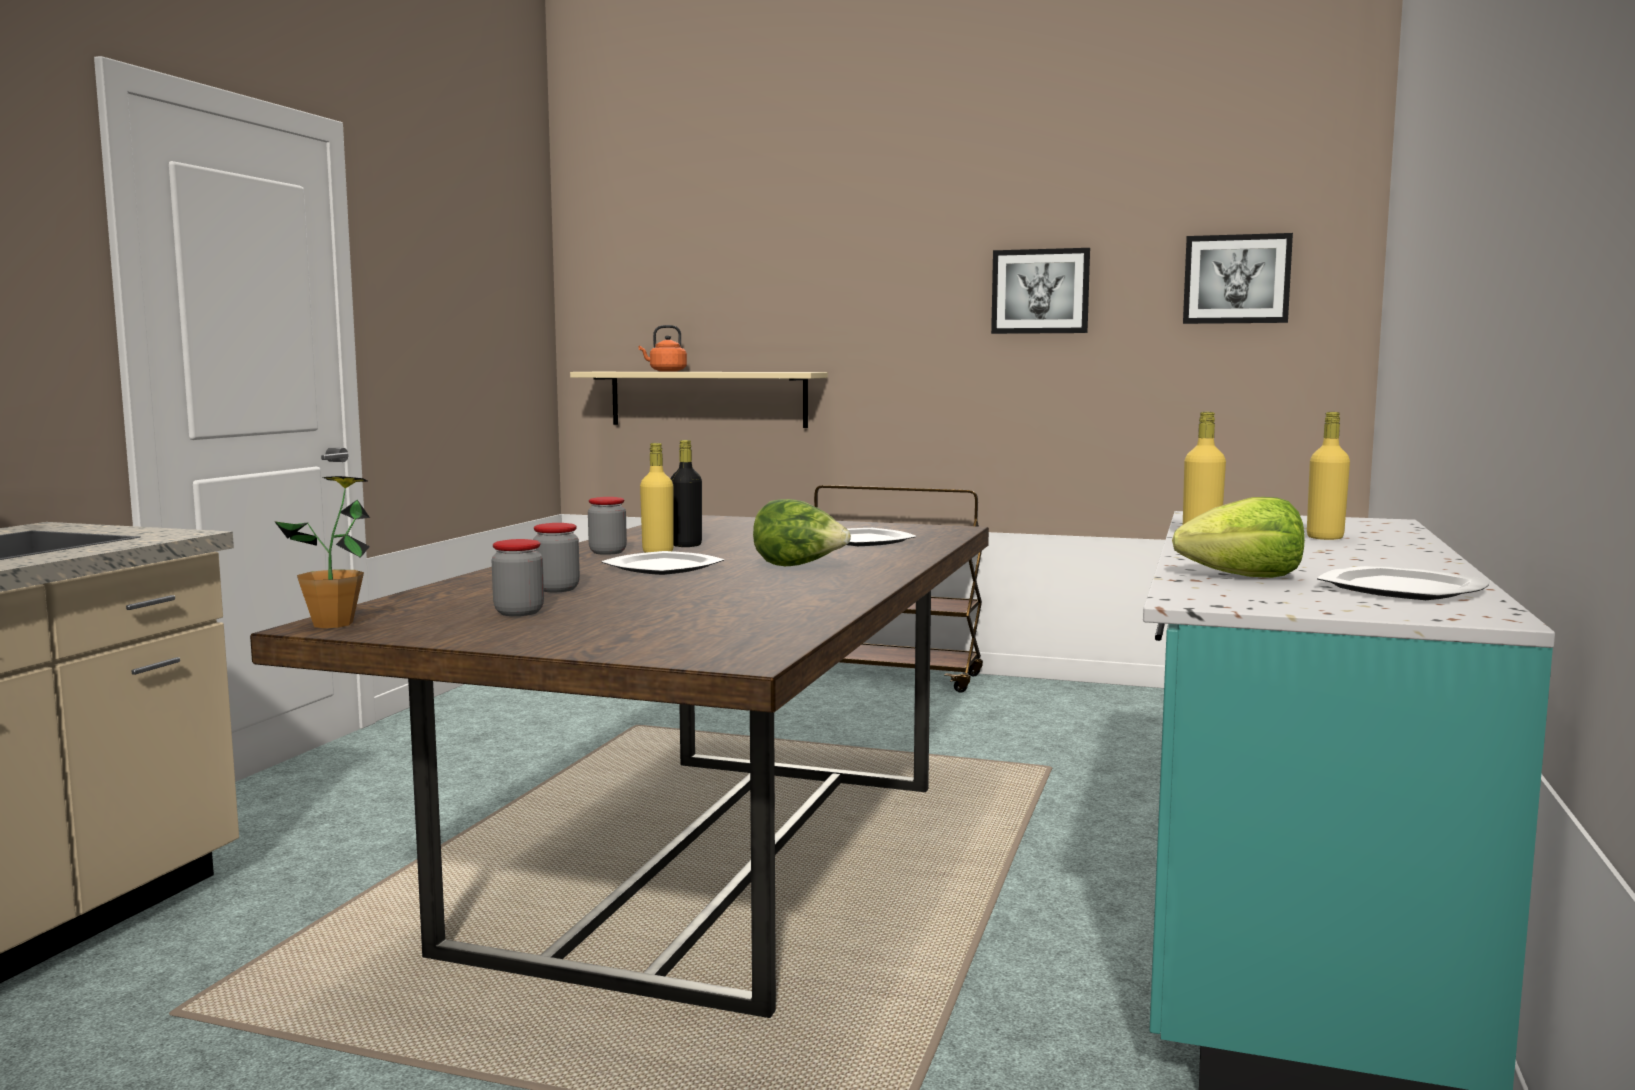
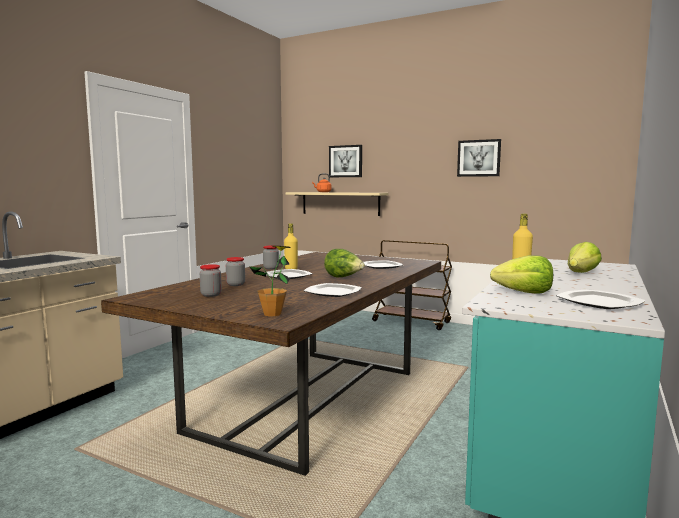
camera: 10 degrees right, 0 degrees up
potted plant [274,476,370,628] -> potted plant moved to [249,246,291,316]
black bottle [671,440,702,547] -> none
picture [1183,233,1293,324] -> picture moved to [329,145,362,177]
yellow bottle [1307,412,1350,540] -> lettuce [568,242,602,273]
none -> plate [304,283,362,297]

